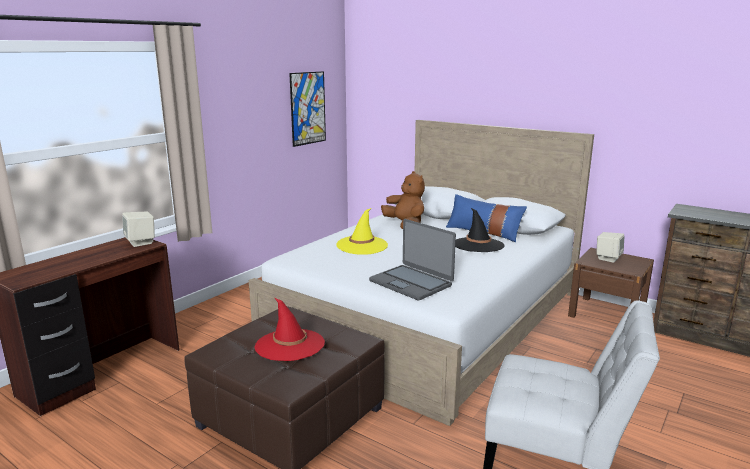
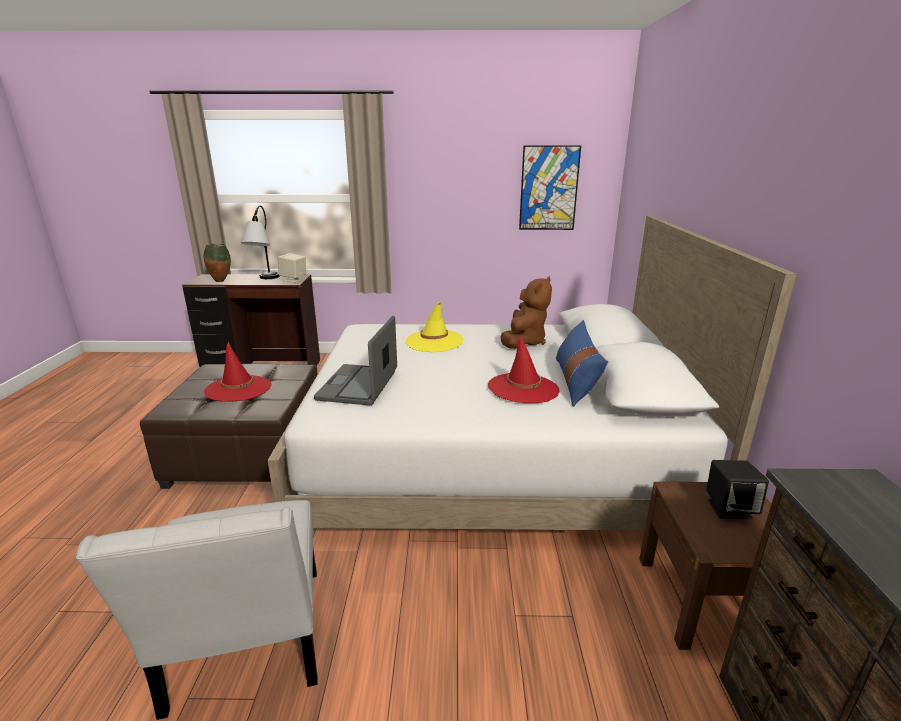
camera: 55 degrees right, 5 degrees up
black hat [455,208,505,252] -> red hat [488,334,560,403]
beige speaker [596,232,624,263] -> black speaker [706,460,769,519]
none -> vase [204,243,231,282]
none -> table lamp [241,205,280,279]

